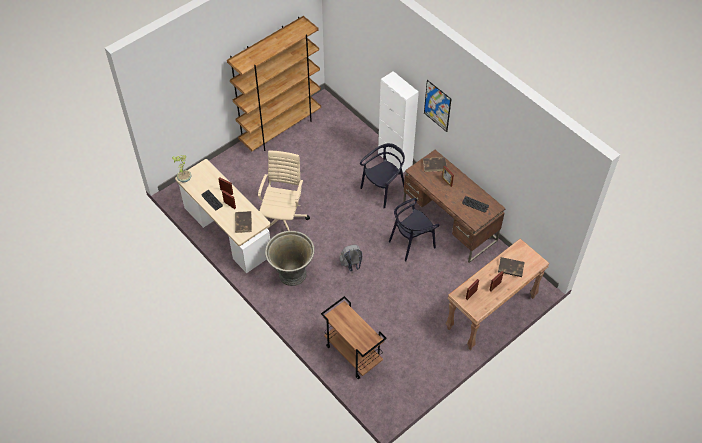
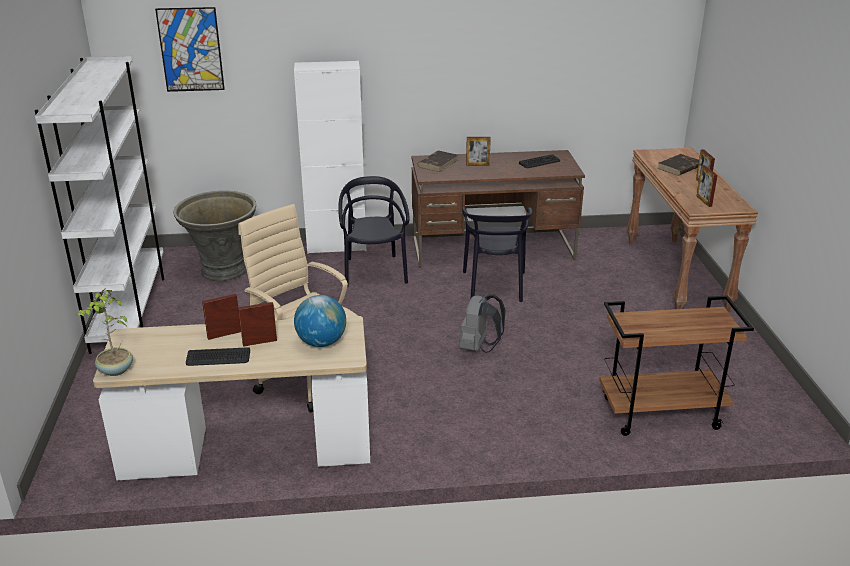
camera: 55 degrees left, 25 degrees down
brown bookcase [227,16,321,152] -> white bookcase [35,56,164,354]
brown book [235,211,252,233] -> globe [294,295,346,347]
grey planter [265,231,315,286] -> grey planter moved to [173,191,256,281]
picture [424,80,451,132] -> picture moved to [155,7,225,92]

